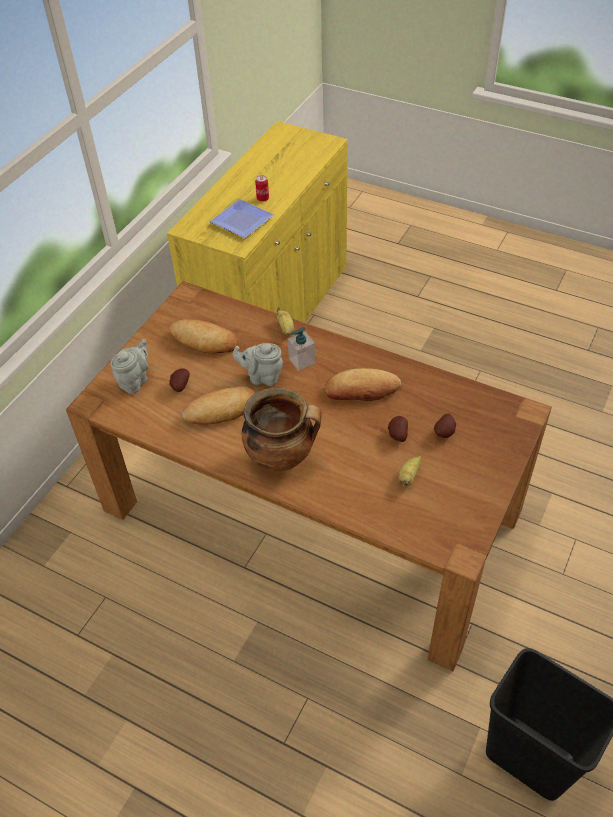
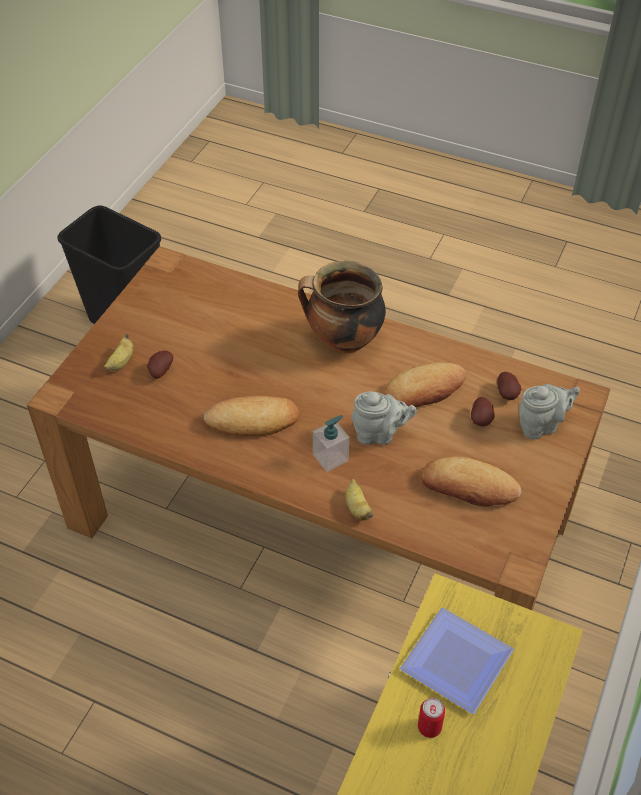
camera: 175 degrees right, 0 degrees up
grey teapot [111,339,149,394] -> grey teapot turned 135 degrees counterclockwise [519,384,580,439]
potato [388,416,408,442] -> potato moved to [497,372,521,400]
banana [399,455,422,487] -> banana moved to [104,334,133,371]

